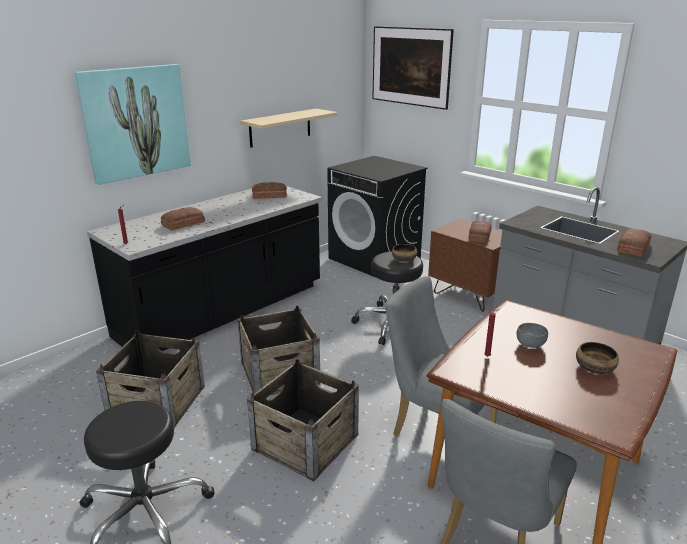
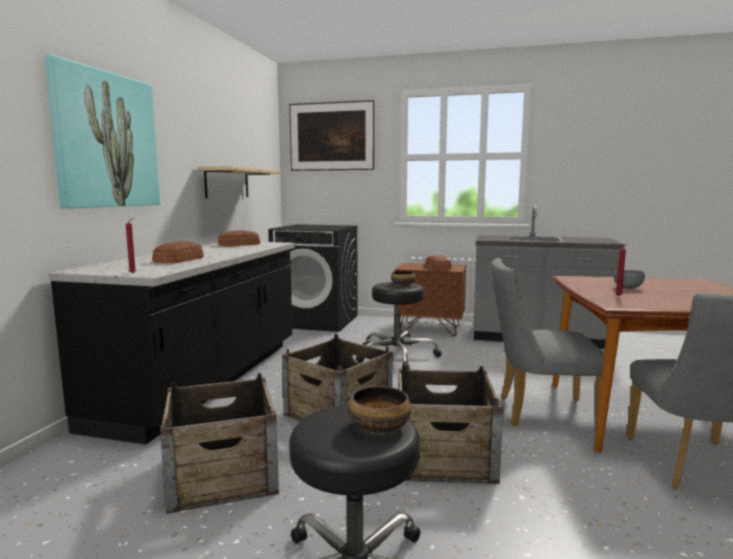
camera: 30 degrees left, 15 degrees down
bowl [576,342,619,374] -> bowl moved to [348,386,411,433]
bread [617,229,651,257] -> none

